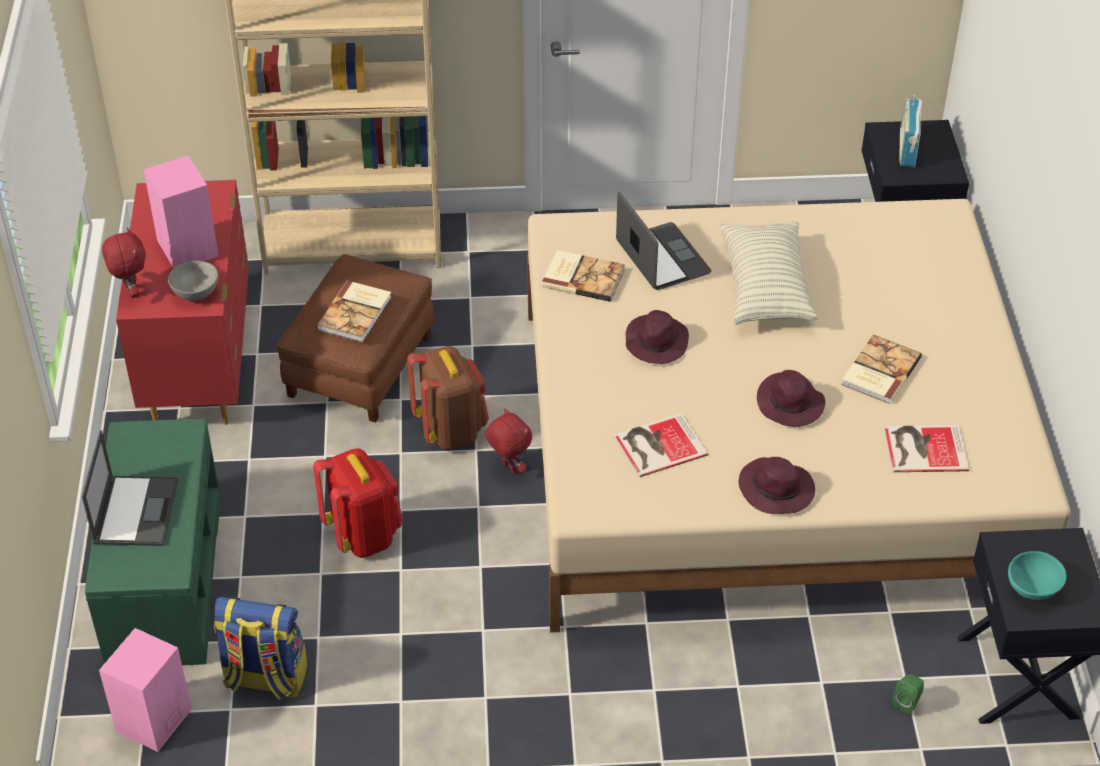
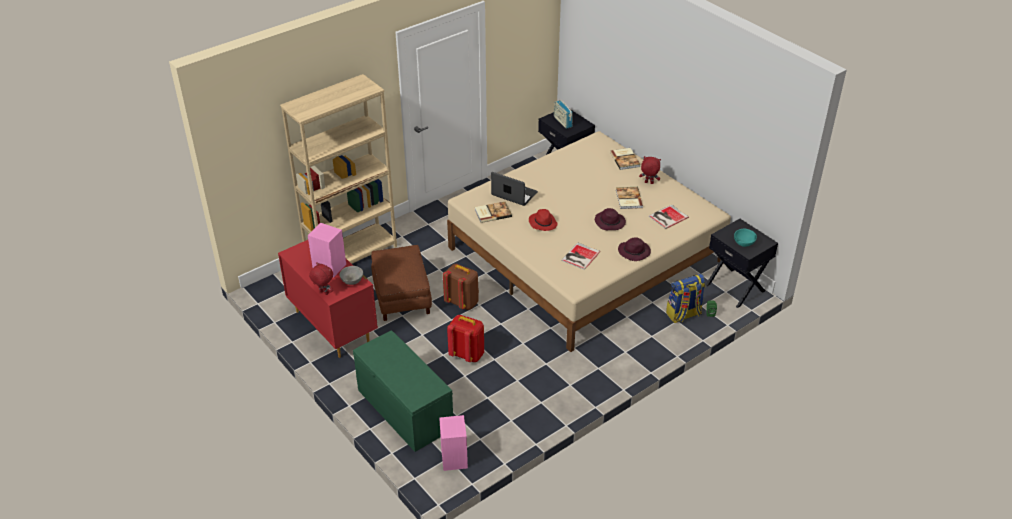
camera: 35 degrees left, 5 degrees down
laptop [82,430,178,546] -> none
backpack [214,597,307,700] -> backpack moved to [666,274,705,323]
book [316,281,392,342] -> book moved to [610,148,640,170]
red plush toy [485,409,532,474] -> red plush toy moved to [639,156,661,184]
purple hat [626,310,689,364] -> red hat [529,209,557,231]
pillow [719,222,818,324] -> none

